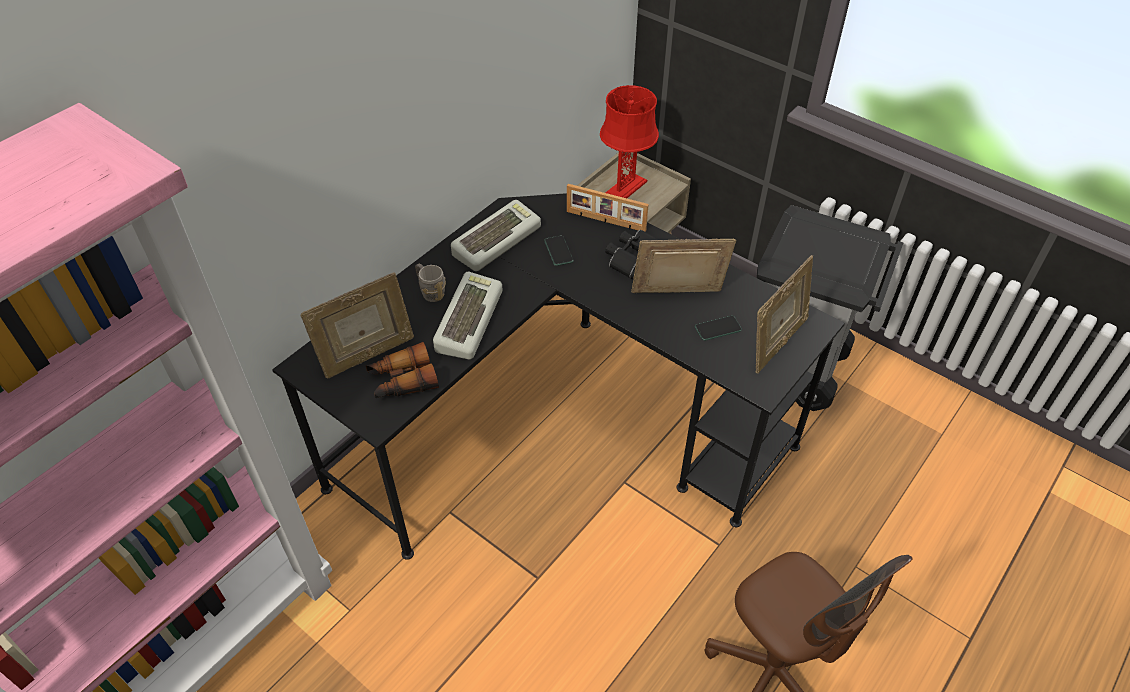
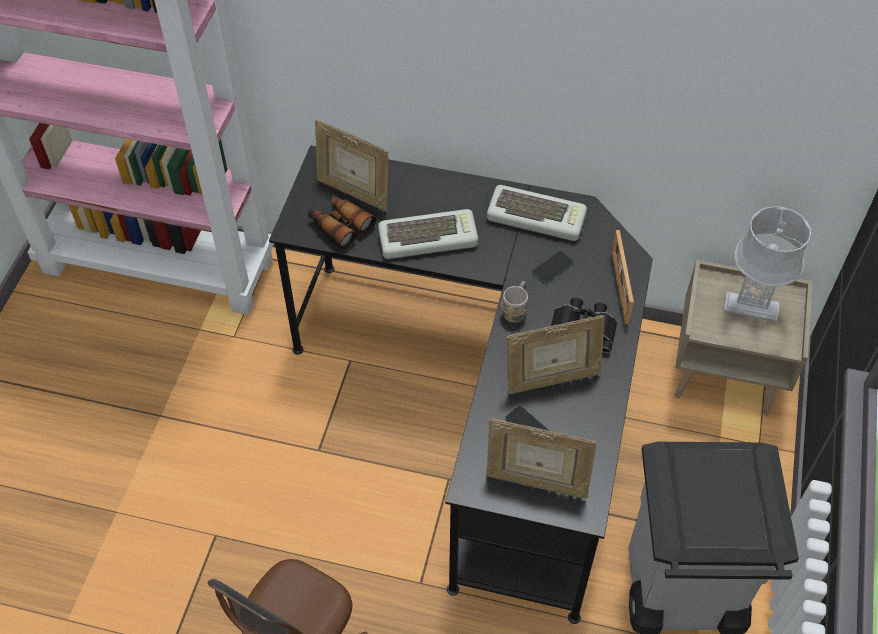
camera: 65 degrees right, 5 degrees up
grey mug [415,264,446,302] -> grey mug moved to [501,281,528,323]
red table lamp [600,85,659,198] -> grey table lamp [724,206,811,322]
picture frame [631,238,736,293] -> picture frame turned 105 degrees clockwise [506,315,605,394]

